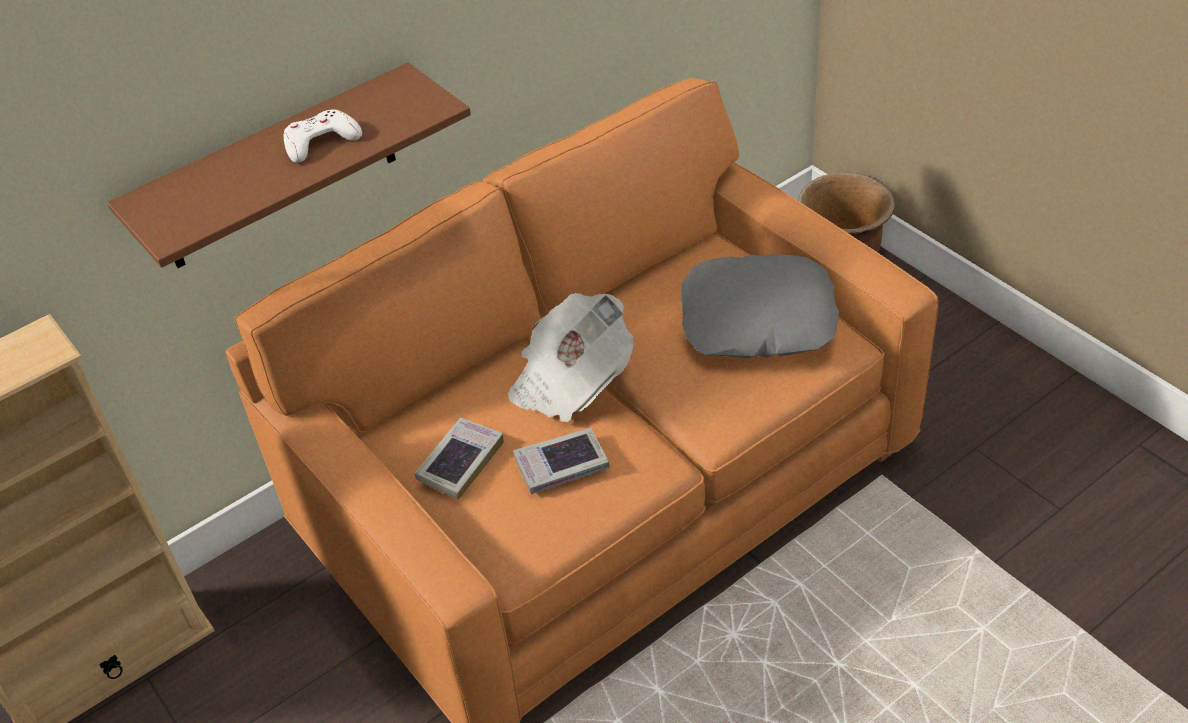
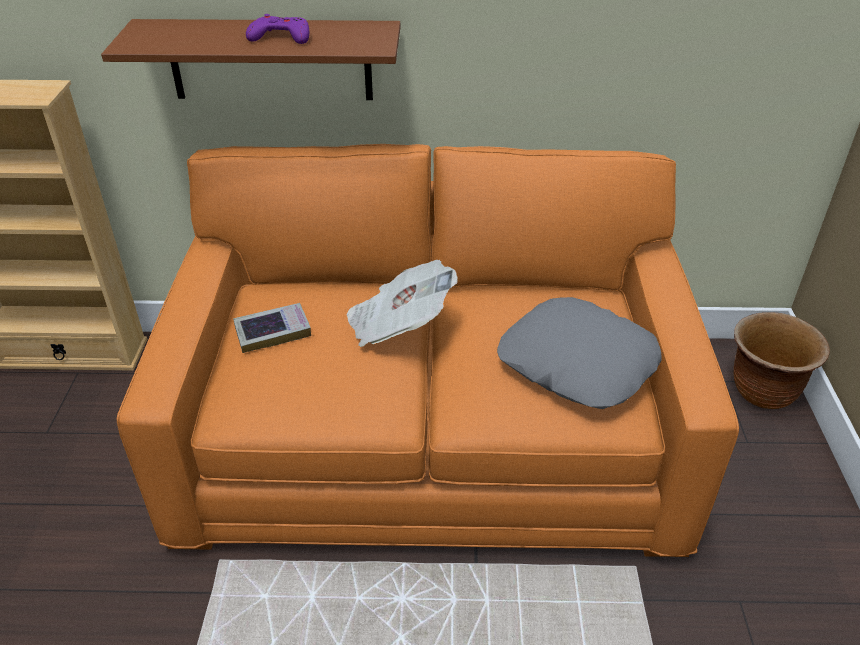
camera: 35 degrees right, 5 degrees down
white game controller [284,109,362,163] -> purple game controller [246,14,309,44]
book [513,428,610,494] -> none

